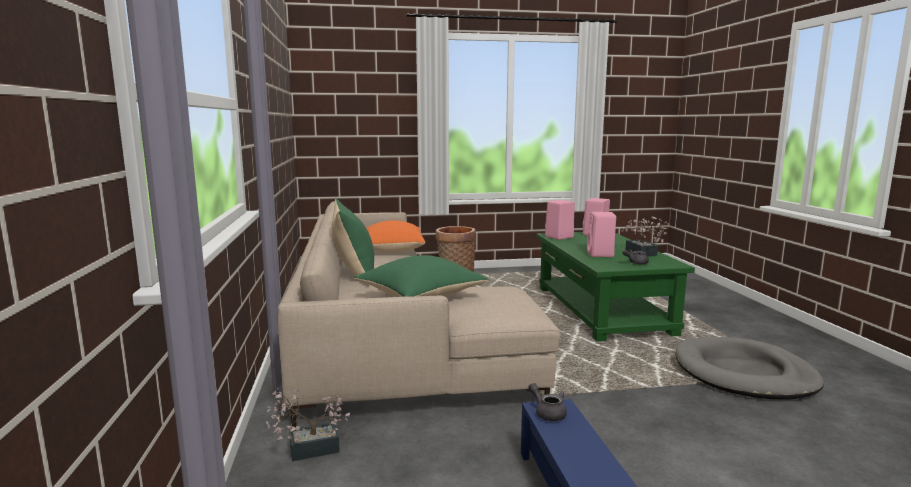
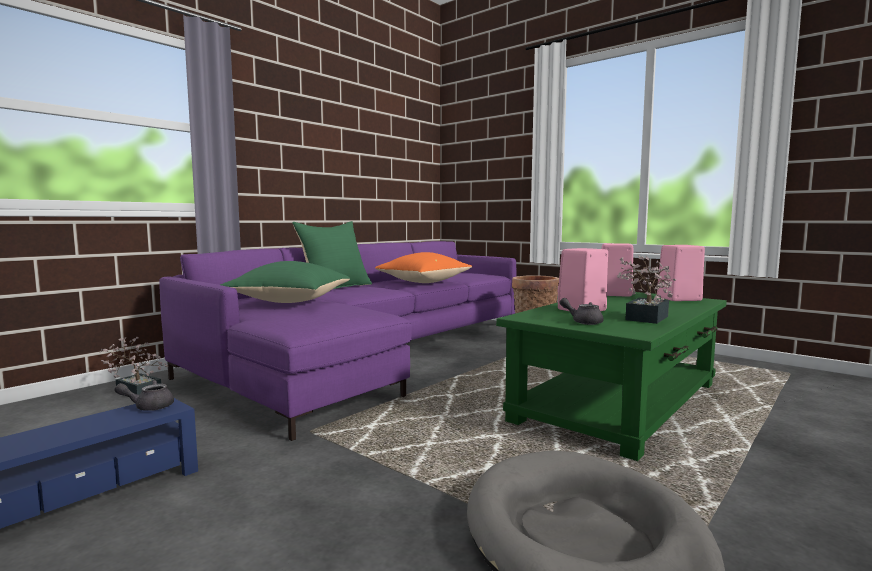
camera: 50 degrees right, 5 degrees down
beige sofa [278,201,560,427] -> purple sofa [159,241,516,441]
grey teapot [529,383,567,421] -> grey teapot turned 120 degrees counterclockwise [114,380,174,411]

